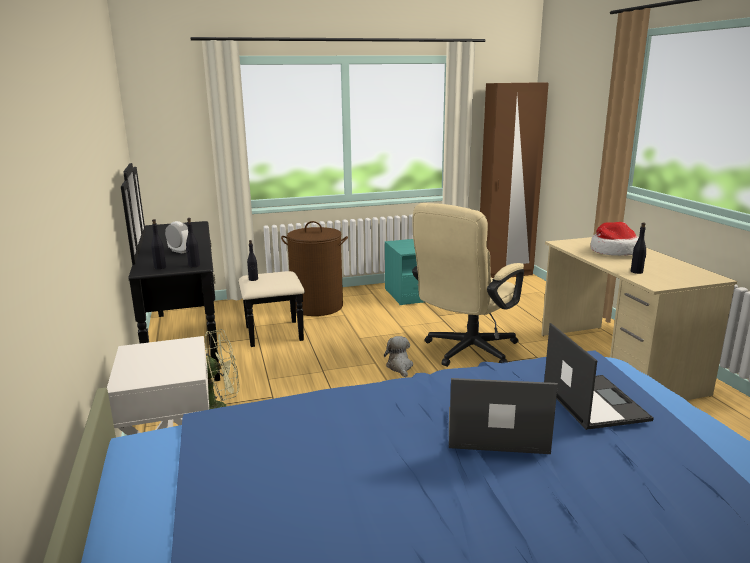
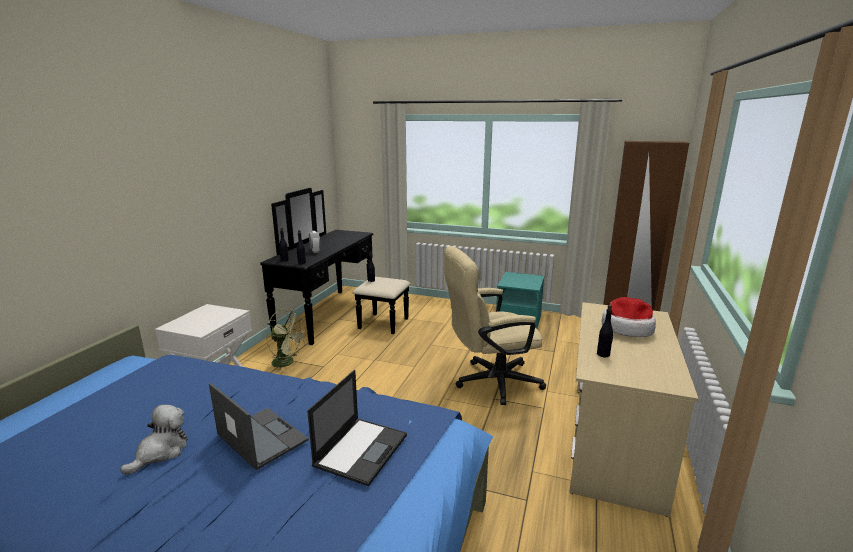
camera: 35 degrees right, 0 degrees up
brown laundry basket [281,221,348,316] -> none
plush toy [384,336,413,377] -> plush toy moved to [120,405,188,475]

